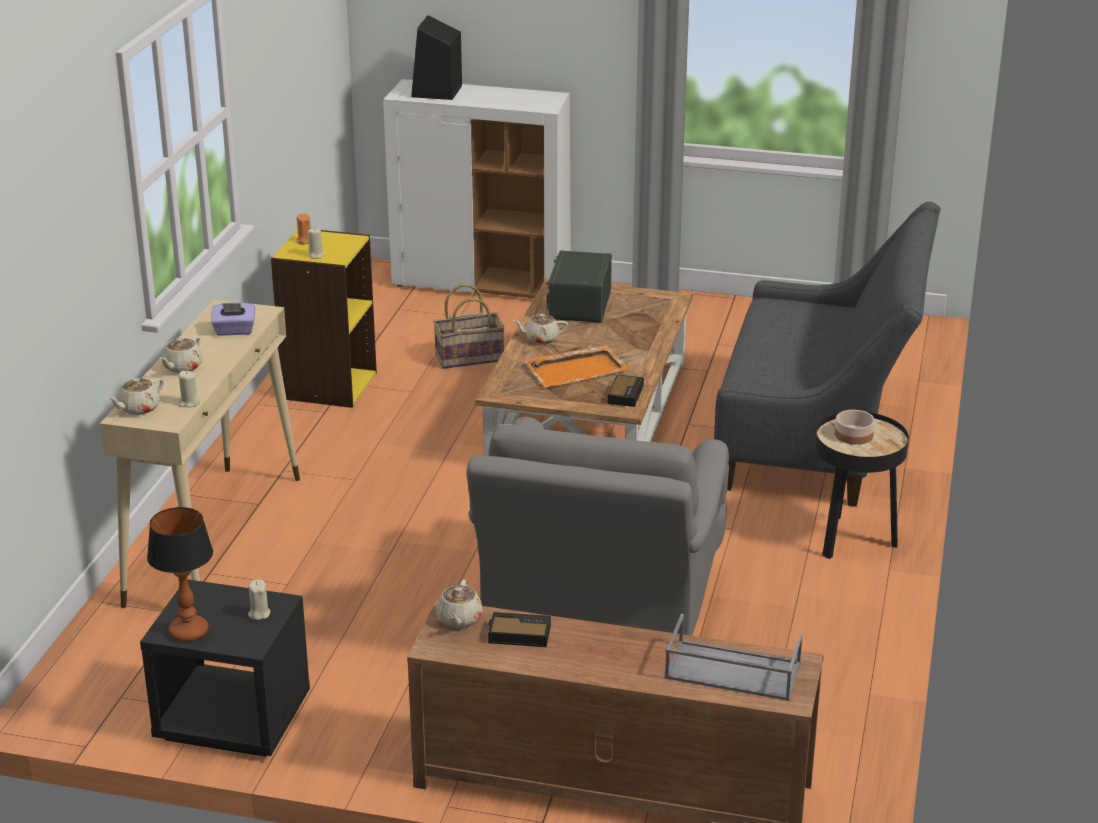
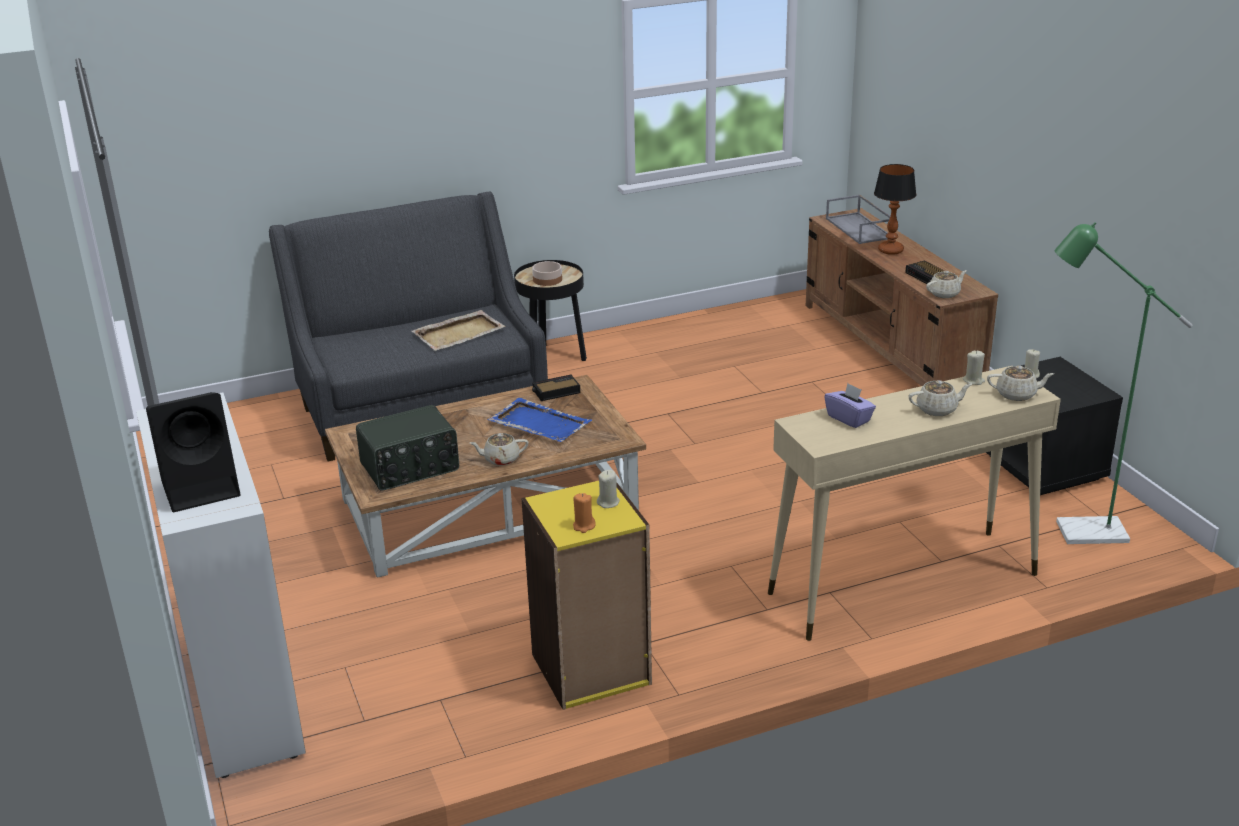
camera: 125 degrees left, 0 degrees up
table lamp [147,507,213,642] -> table lamp moved to [874,164,917,255]
basket [433,284,505,369] -> none
grey armchair [467,417,729,636] -> none
beige teapot [512,314,568,344] -> beige teapot turned 120 degrees clockwise [470,433,529,465]
orange tray [525,345,629,387] -> blue tray [487,398,592,442]
none -> beige tray [412,310,506,351]
none -> green floor lamp [1054,222,1192,544]

